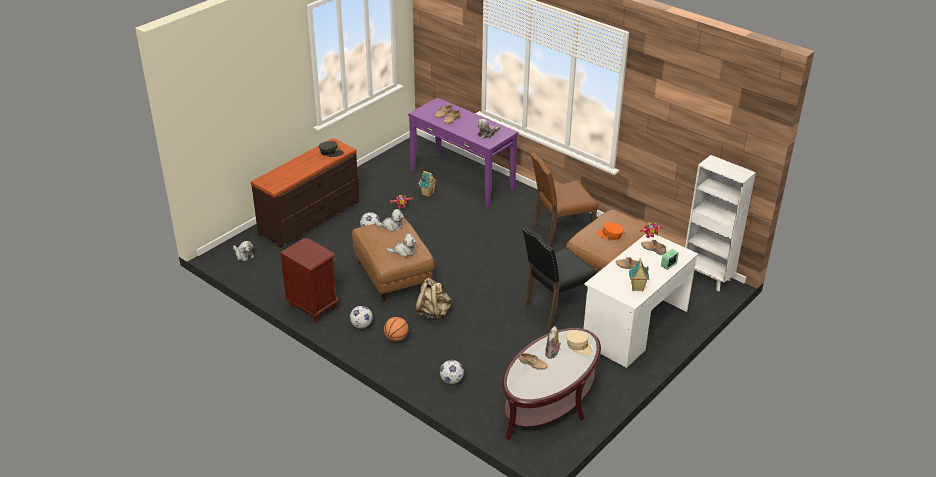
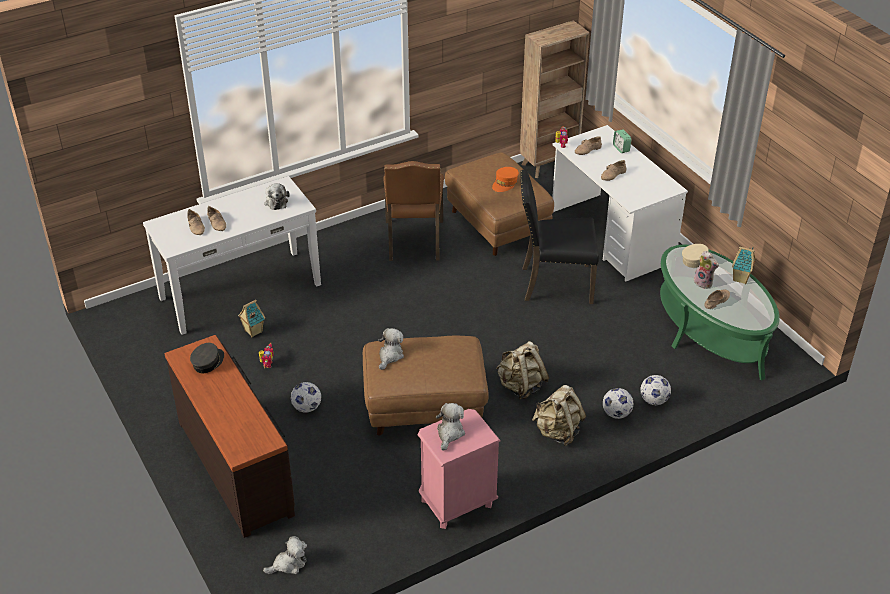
camera: 70 degrees left, 5 degrees up
brown nightstand [280,238,338,322] -> pink nightstand [418,409,501,529]
football [350,306,373,329] -> football moved to [603,388,633,419]
basketball [384,317,409,342] -> beige backpack [532,385,586,446]
plush toy [386,233,417,257] -> plush toy moved to [436,403,465,451]
purple console table [408,98,518,207] -> white console table [143,176,321,335]
brown coffee table [502,328,601,440] -> green coffee table [660,245,780,381]
black chair [522,227,598,329] -> black chair turned 105 degrees clockwise [520,169,599,304]
toy house [629,258,649,292] -> toy house moved to [732,246,756,284]
white bookcase [685,155,756,291] -> brown bookcase [520,20,590,178]

